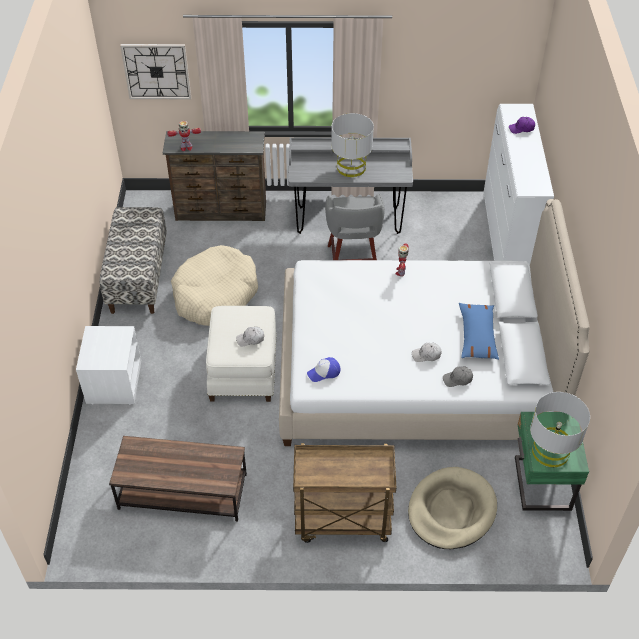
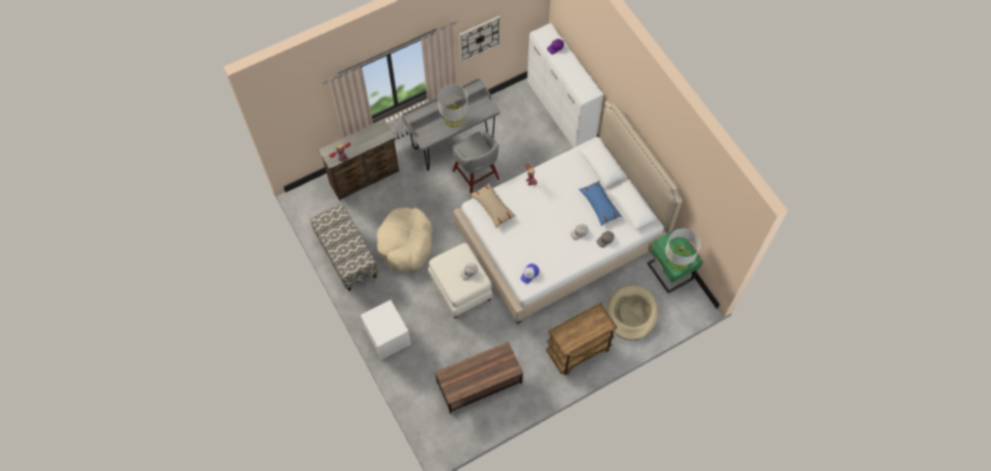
camera: 30 degrees left, 15 degrees up
wall clock [120,44,191,99] -> wall clock moved to [459,16,501,63]
none -> beige pillow [470,183,516,228]

